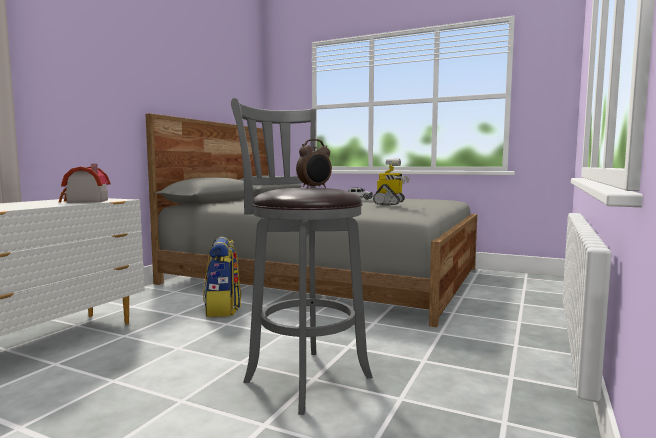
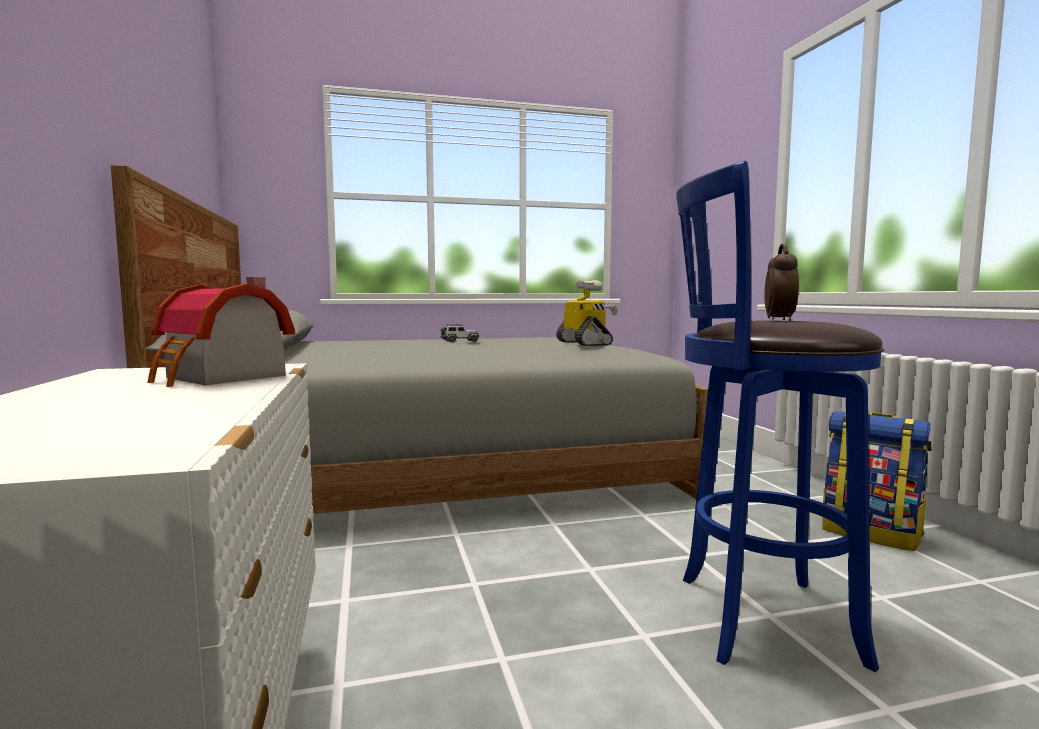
camera: 40 degrees left, 0 degrees up
backpack [203,237,241,317] -> backpack moved to [822,411,932,551]
grey stool [231,98,373,415] -> blue stool [676,161,884,672]

